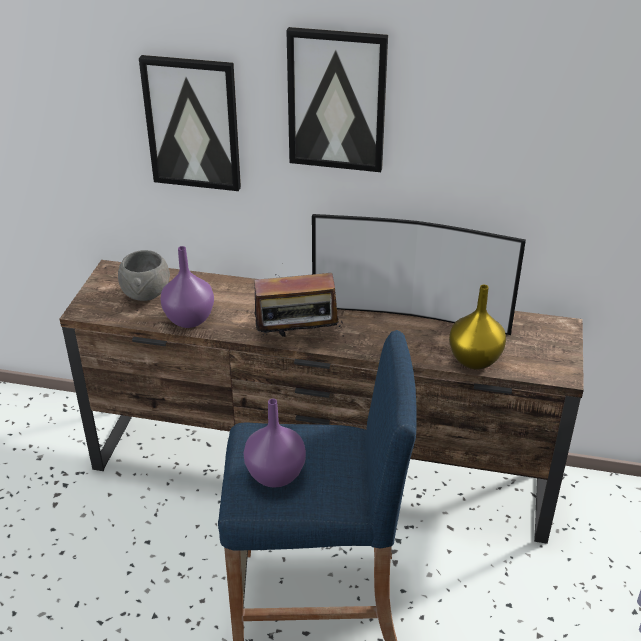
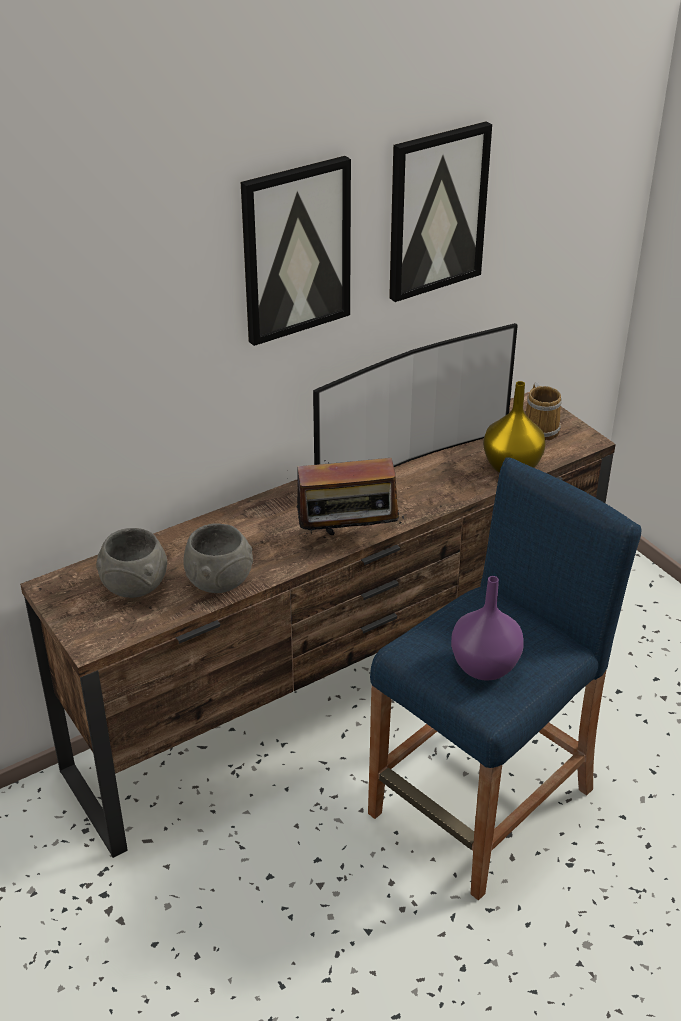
camera: 45 degrees left, 0 degrees up
picture [139,55,241,191] -> picture moved to [389,121,492,302]
purple vase [160,246,214,328] -> grey bowl [183,523,253,593]
radio [246,273,343,340] -> radio turned 45 degrees clockwise [297,447,404,535]
none -> mug [525,382,562,440]

